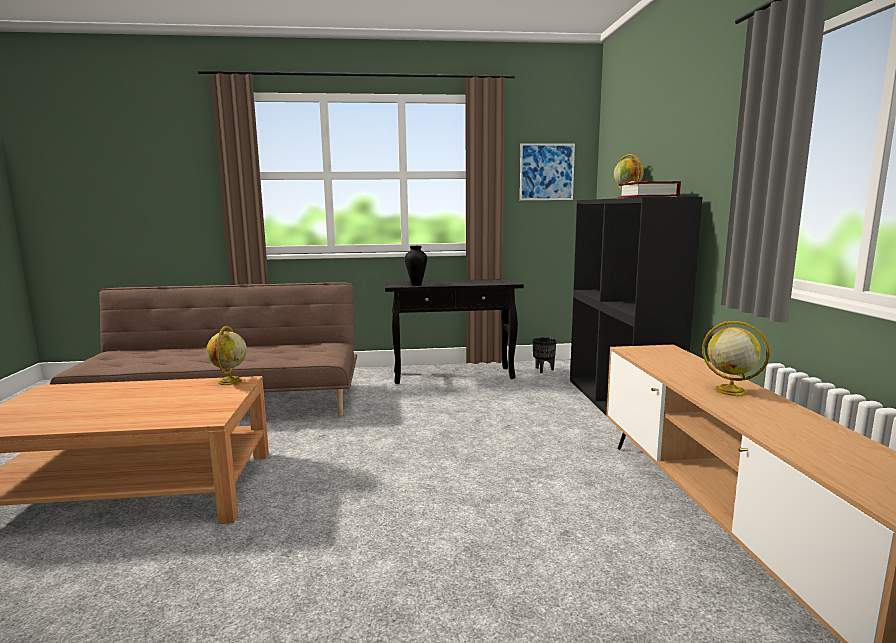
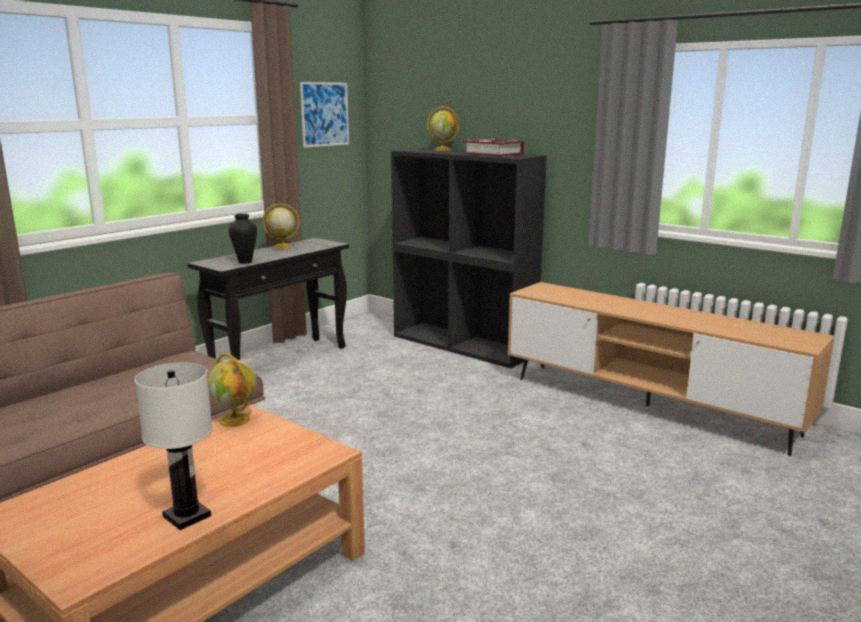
camera: 45 degrees left, 5 degrees up
black planter [533,337,556,373] -> none
globe [702,321,770,396] -> globe moved to [262,204,300,249]
none -> white table lamp [134,362,213,530]

